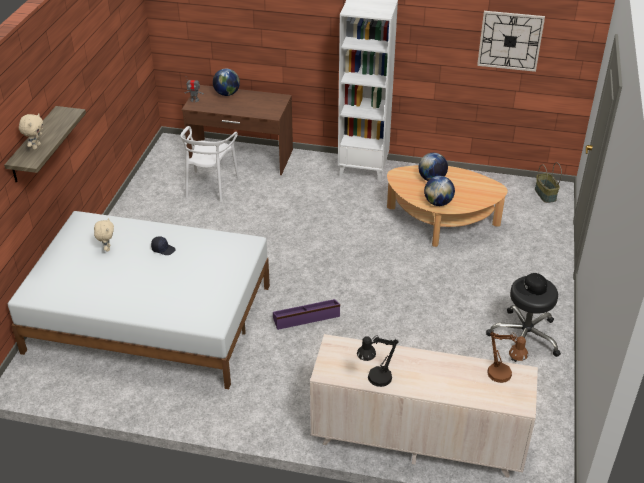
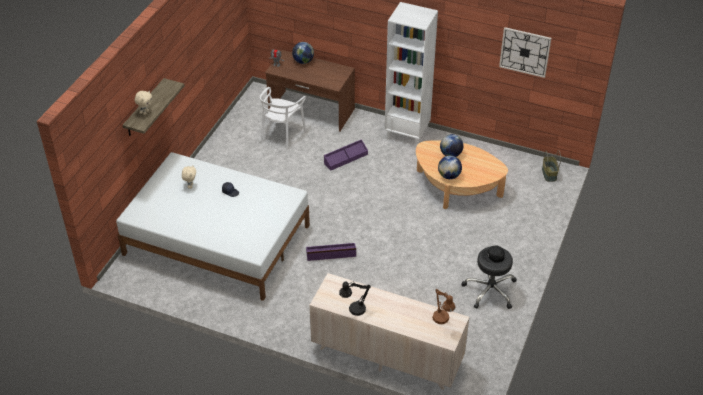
camera: 10 degrees right, 5 degrees up
none -> purple storage box [324,139,368,171]

